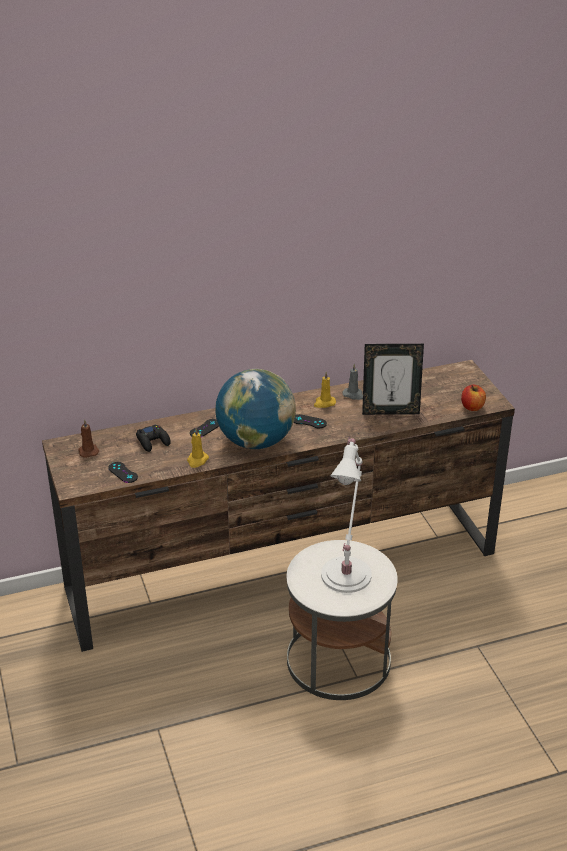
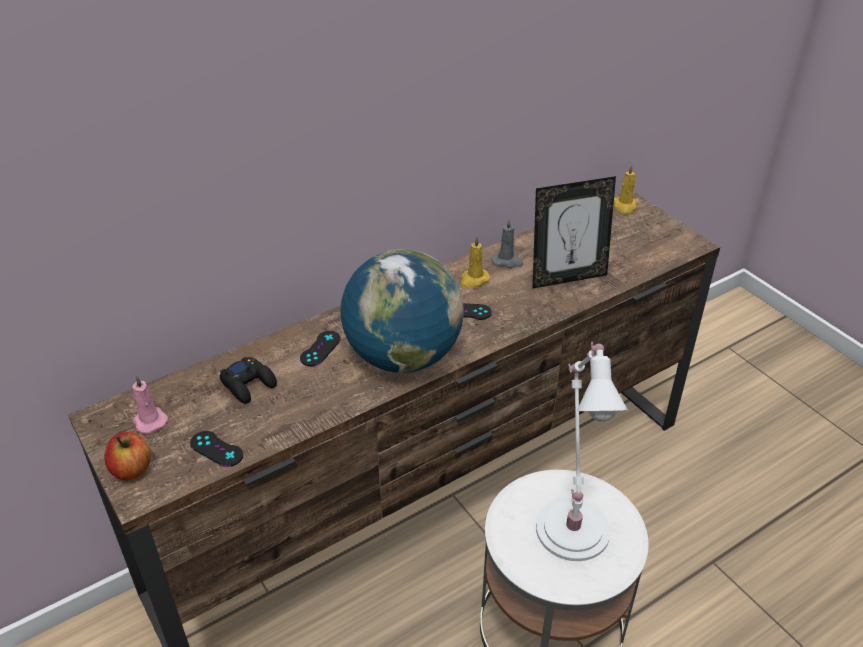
camera: 15 degrees left, 5 degrees up
brown candle [78,419,99,458] -> pink candle [132,375,168,433]
yellow candle [187,428,209,468] -> yellow candle moved to [614,164,637,214]
apple [461,385,486,411] -> apple moved to [104,432,151,480]

